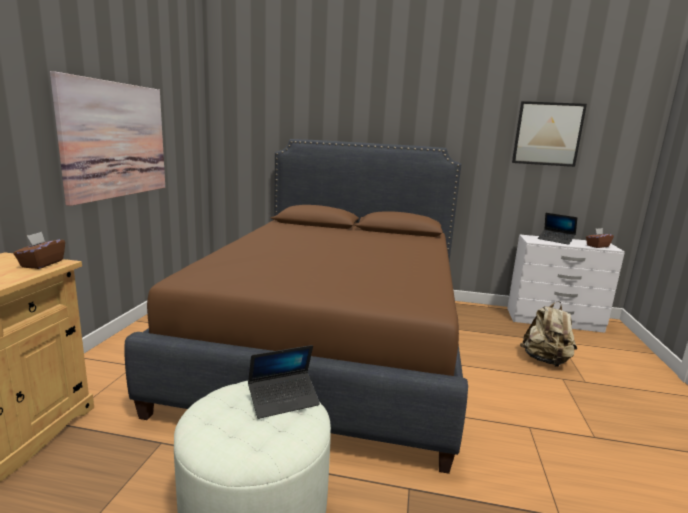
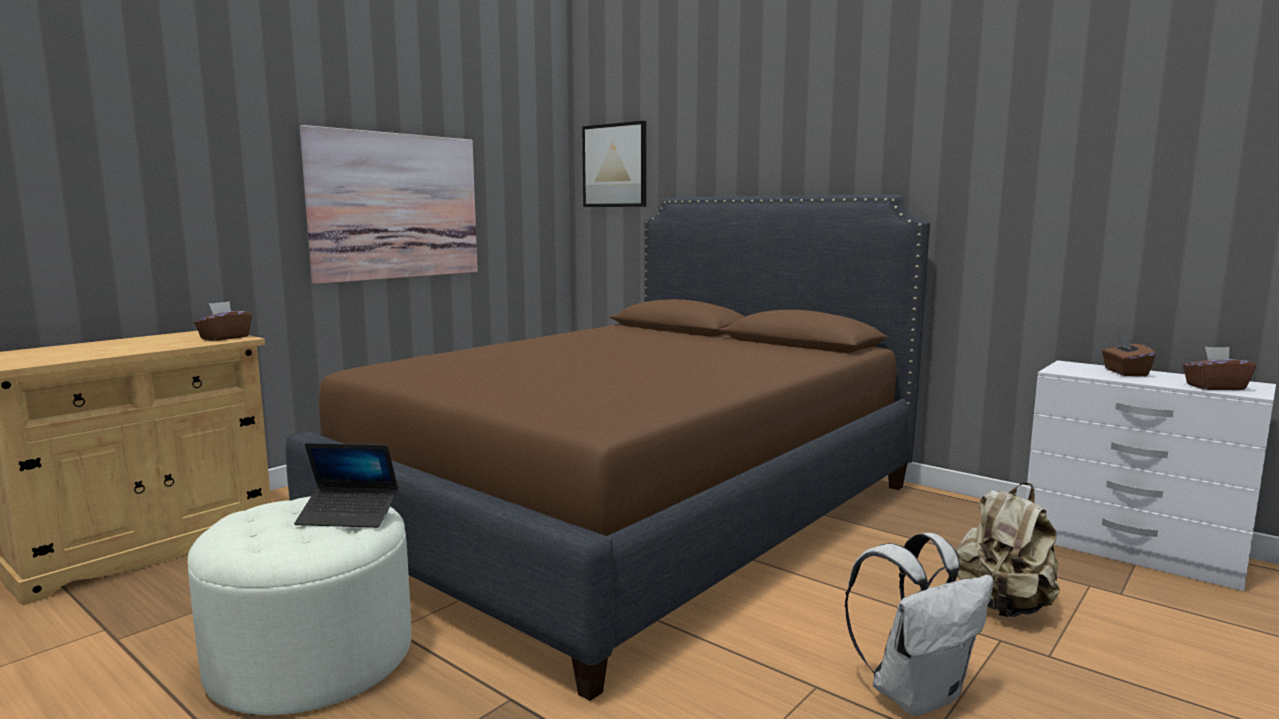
camera: 30 degrees right, 5 degrees down
picture [512,101,587,167] -> picture moved to [582,121,646,207]
laptop [538,213,577,245] -> brown tissue box [1102,335,1156,376]
none -> white backpack [845,533,994,716]

